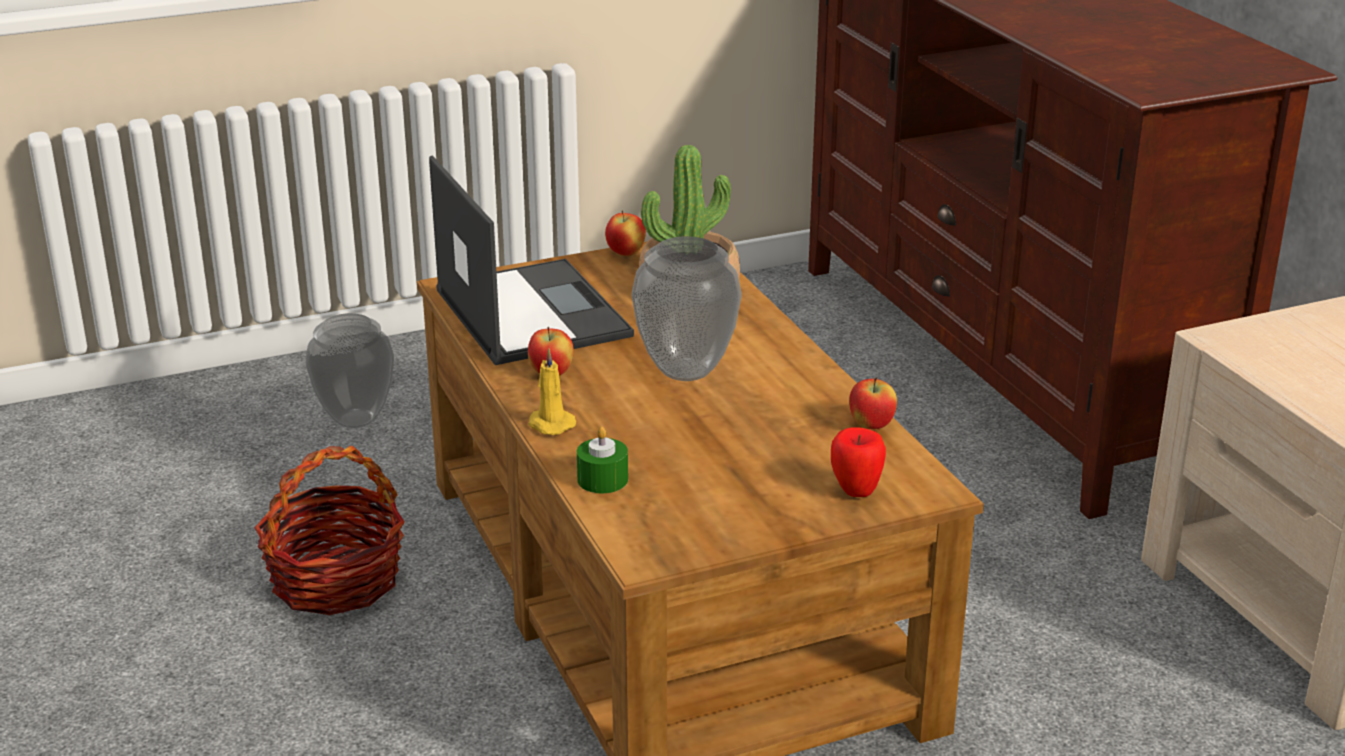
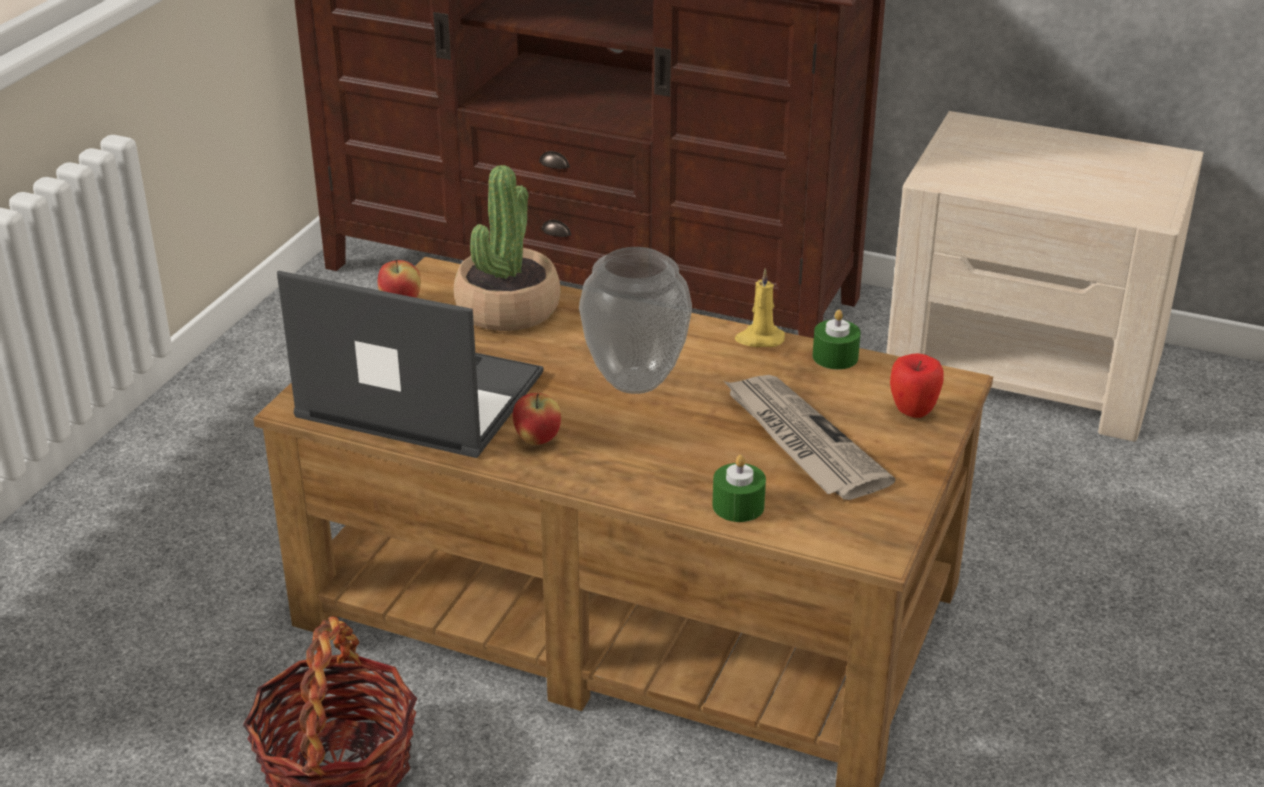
camera: 45 degrees left, 5 degrees up
vase [306,313,394,428] -> none
yellow candle [528,348,576,435] -> yellow candle moved to [735,269,785,347]
apple [849,378,897,429] -> green candle [812,310,861,370]
none -> newspaper [724,375,896,500]

